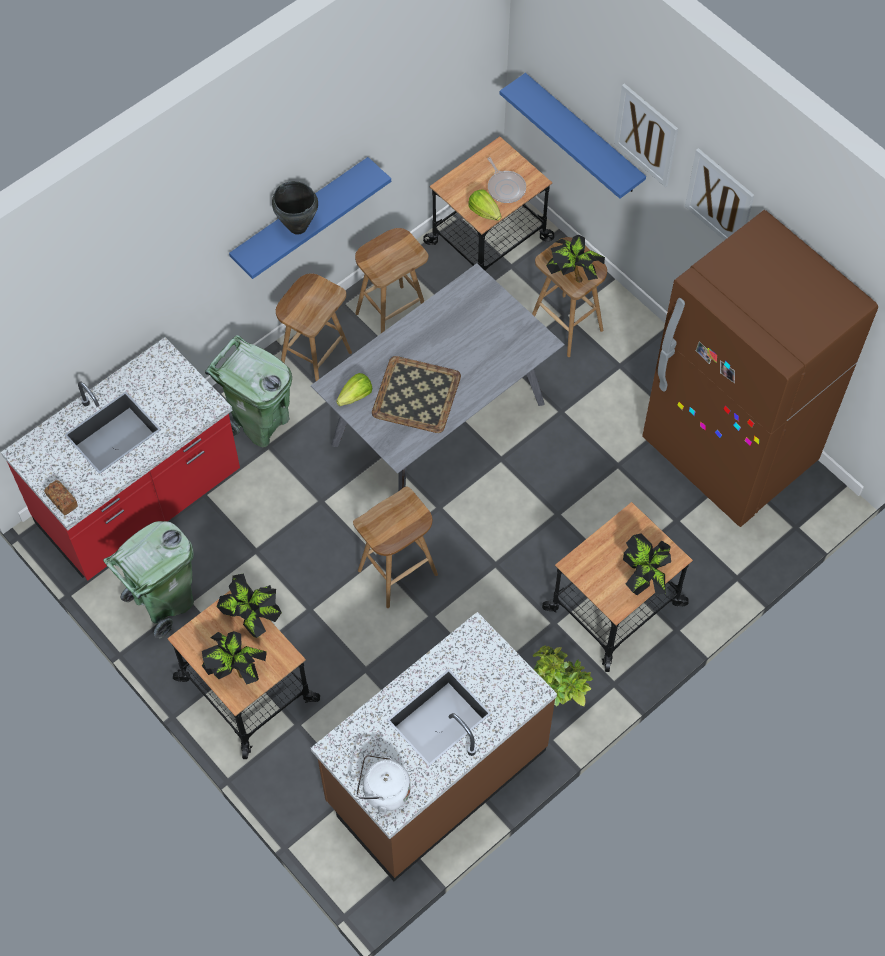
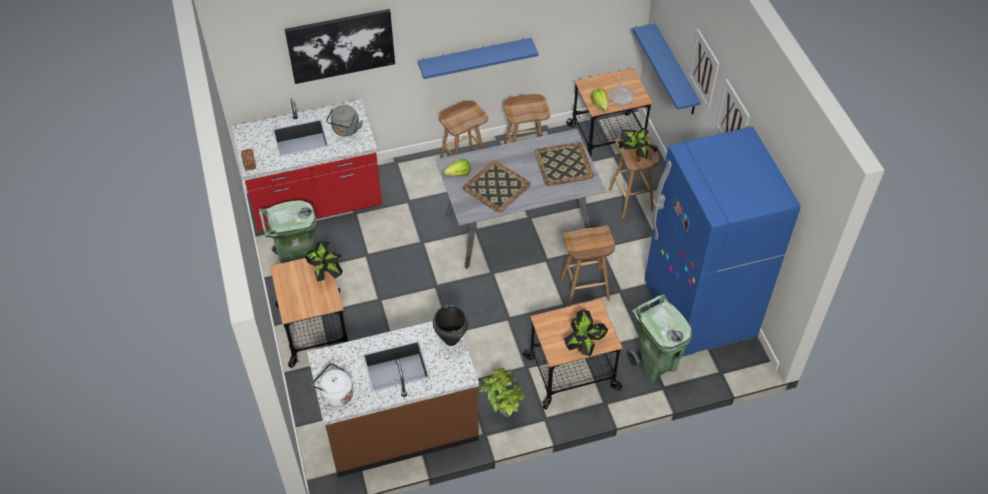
camera: 25 degrees right, 10 degrees down
potted plant [202,631,267,684] -> none
green trash can [205,335,292,448] -> green trash can moved to [627,294,693,382]
black cooking pot [272,181,318,235] -> black cooking pot moved to [433,305,468,346]
brown stool [353,487,438,608] -> brown stool moved to [560,225,615,307]
brown fridge [642,210,878,527] -> blue fridge [645,127,801,357]
none -> picture [285,9,395,84]
none -> grey kettle [326,105,363,136]
none -> tray [535,142,594,186]

